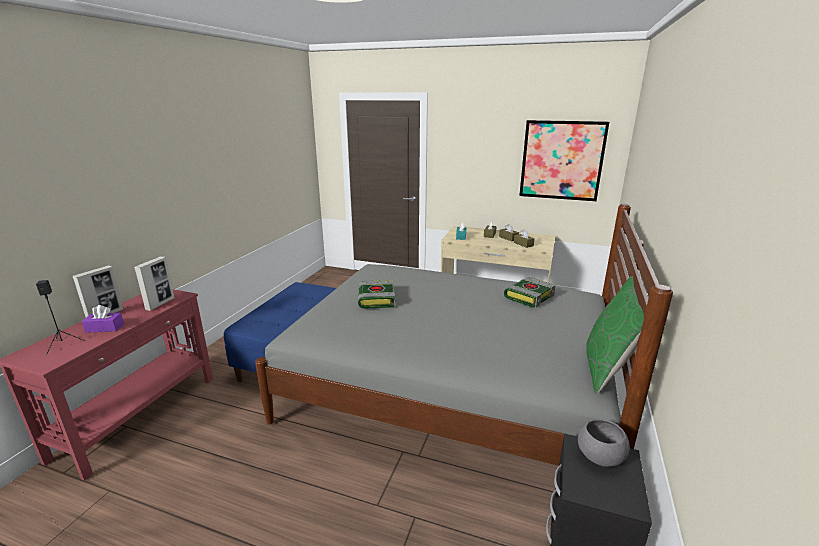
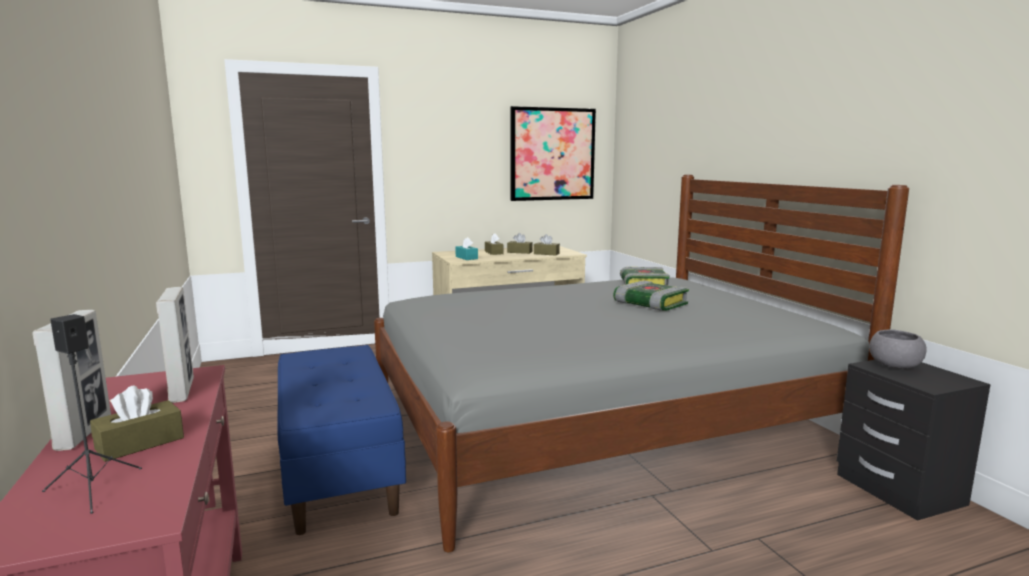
camera: 40 degrees left, 10 degrees down
purple tissue box [82,305,124,333] -> brown tissue box [90,385,184,462]
book [358,280,395,309] -> book moved to [613,280,689,311]
green pillow [586,276,644,394] -> none

